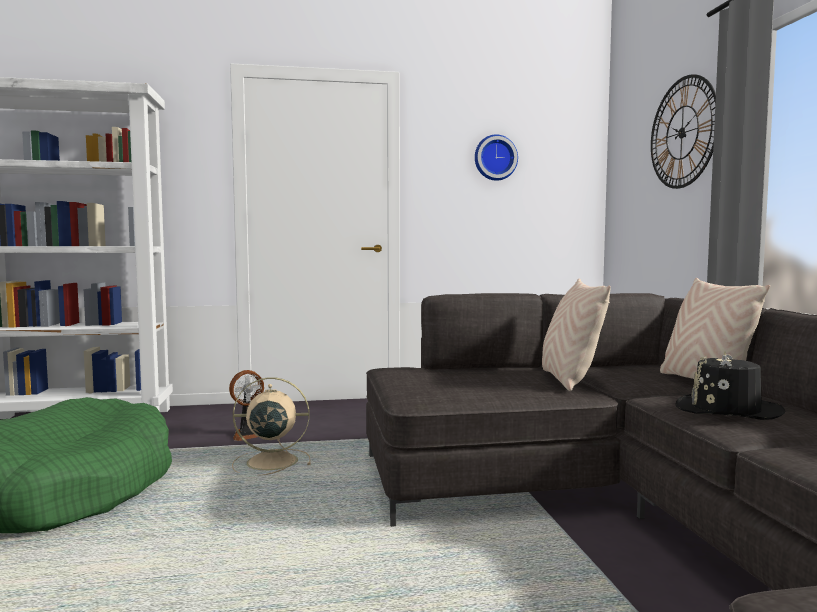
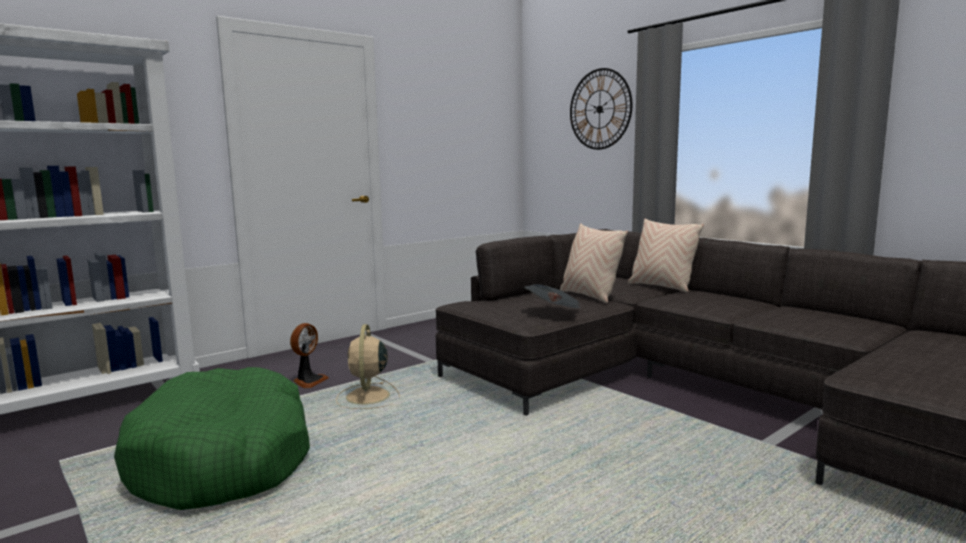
camera: 30 degrees left, 5 degrees up
beige fan [232,377,311,475] -> beige fan turned 60 degrees counterclockwise [336,324,400,409]
wall clock [475,134,518,181] -> none
black hat [675,351,786,420] -> none
none -> newspaper [524,284,581,308]

